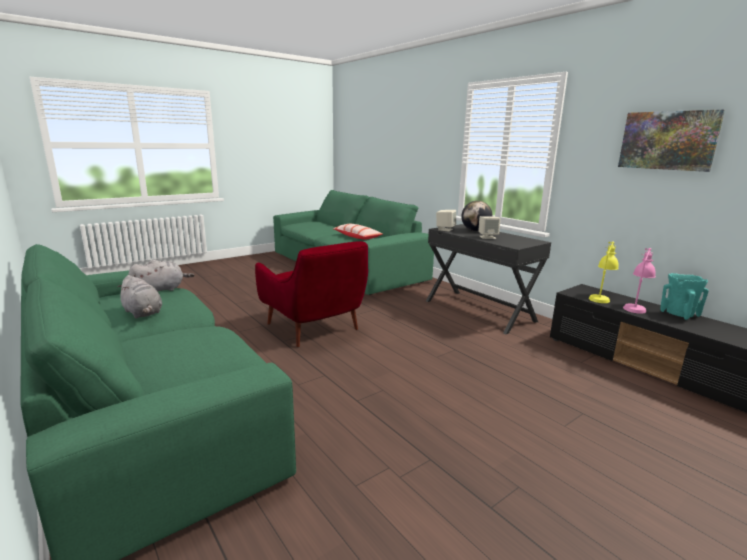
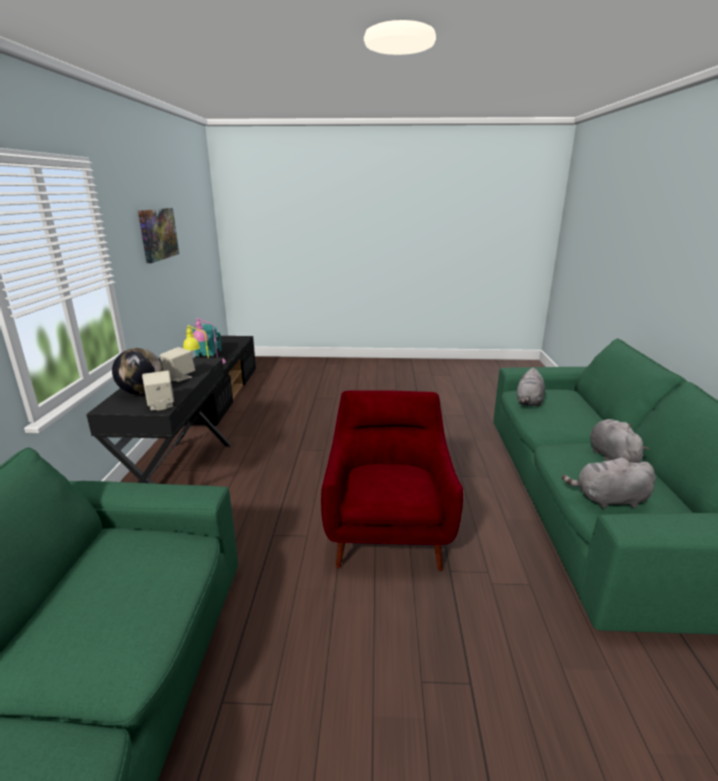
camera: 140 degrees left, 5 degrees up
pillow [333,224,383,240] -> none
none -> grey plush toy [517,368,545,407]

